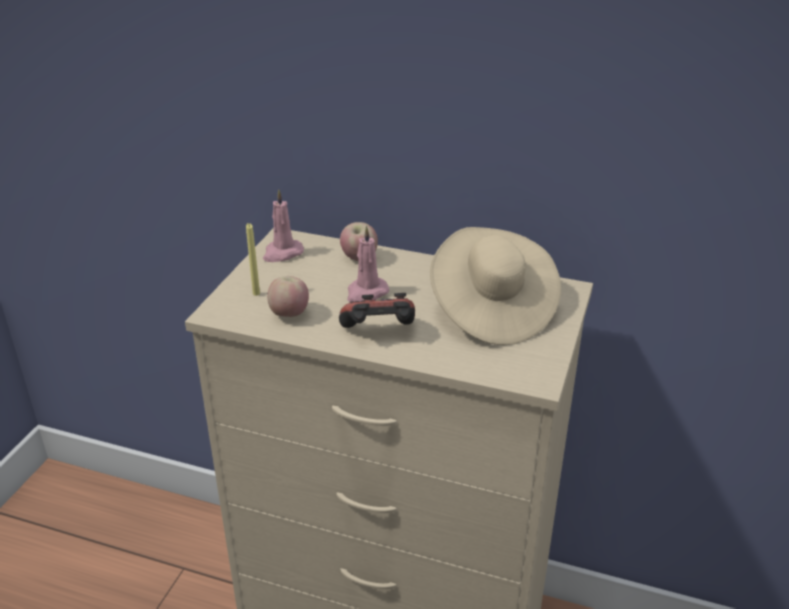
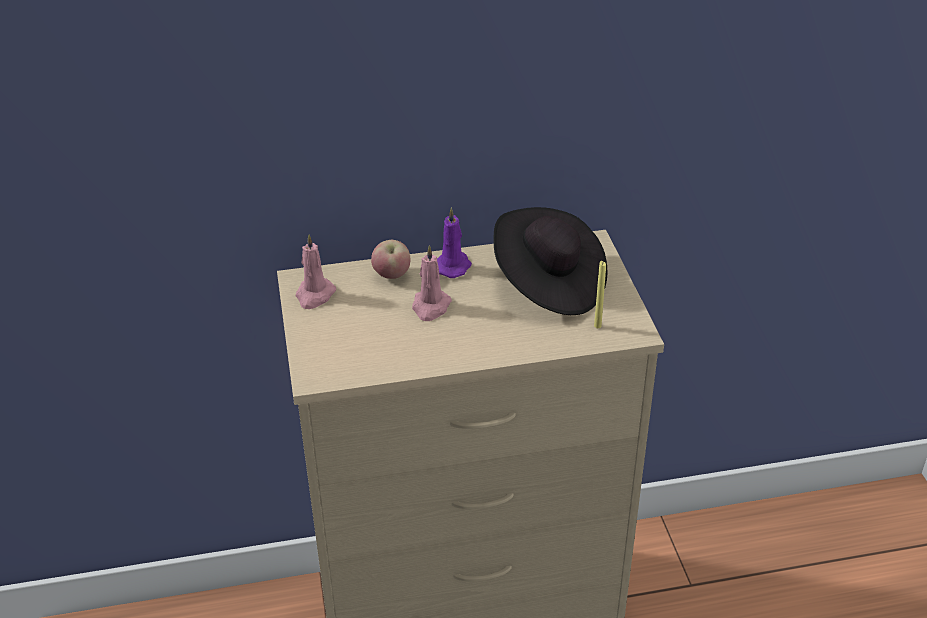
camera: 30 degrees left, 5 degrees up
yellow candle [246,223,260,296] -> yellow candle moved to [594,261,606,328]
apple [267,276,309,317] -> none
game controller [339,293,415,328] -> none
beige hat [430,227,561,345] -> black hat [494,207,607,315]
none -> purple candle [437,207,472,278]

